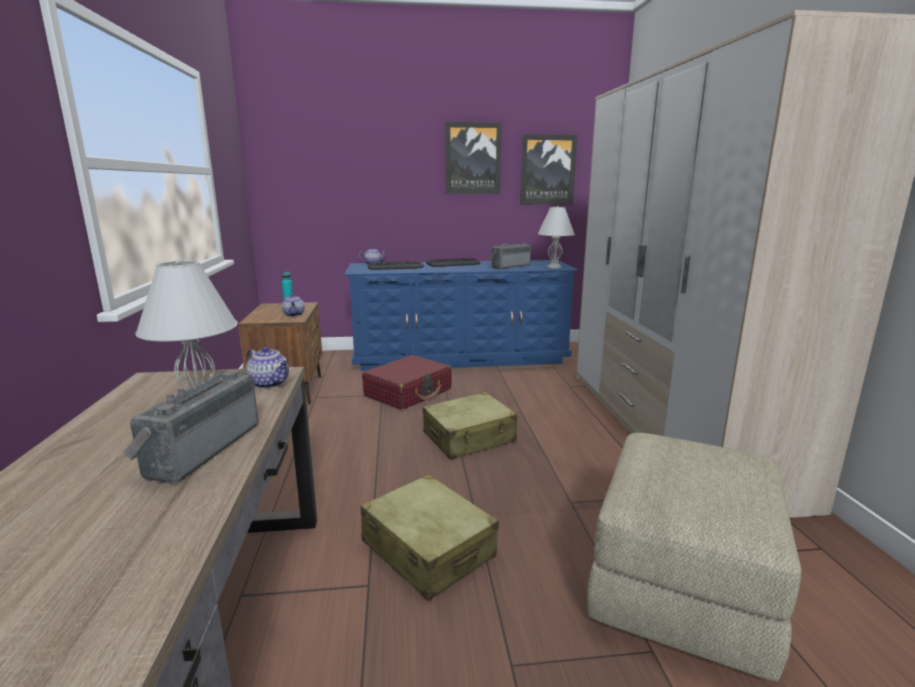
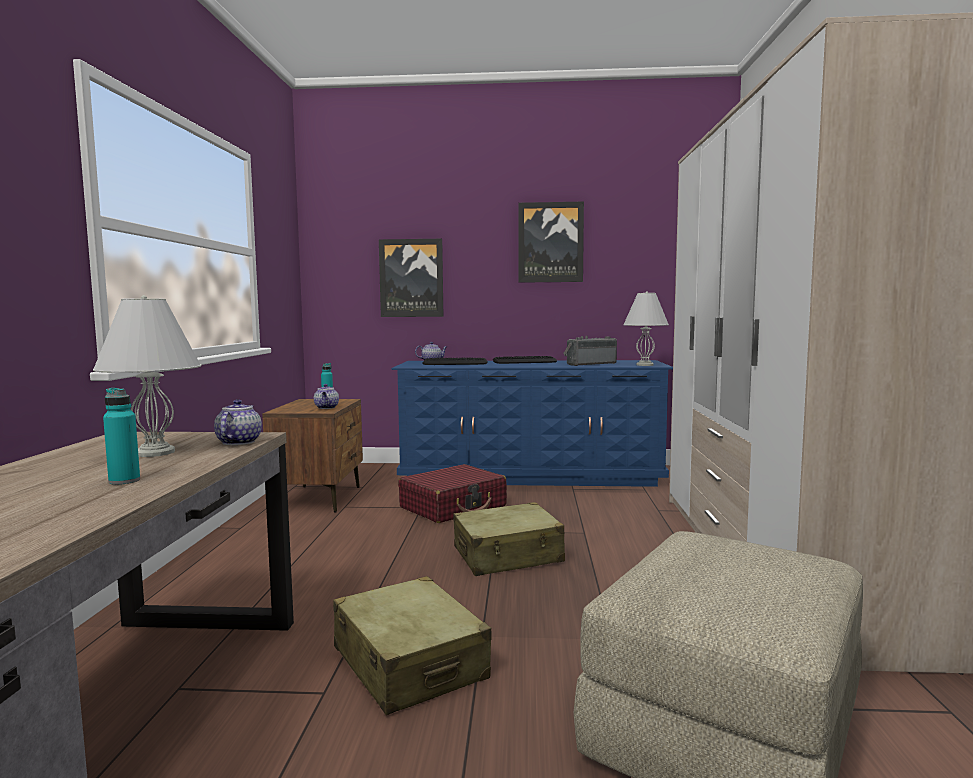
camera: 10 degrees right, 10 degrees down
radio [123,371,258,483] -> turquoise bottle [103,388,140,485]
teapot [246,346,289,388] -> teapot turned 135 degrees counterclockwise [214,399,262,445]
picture [520,134,577,205] -> picture moved to [379,239,443,317]

